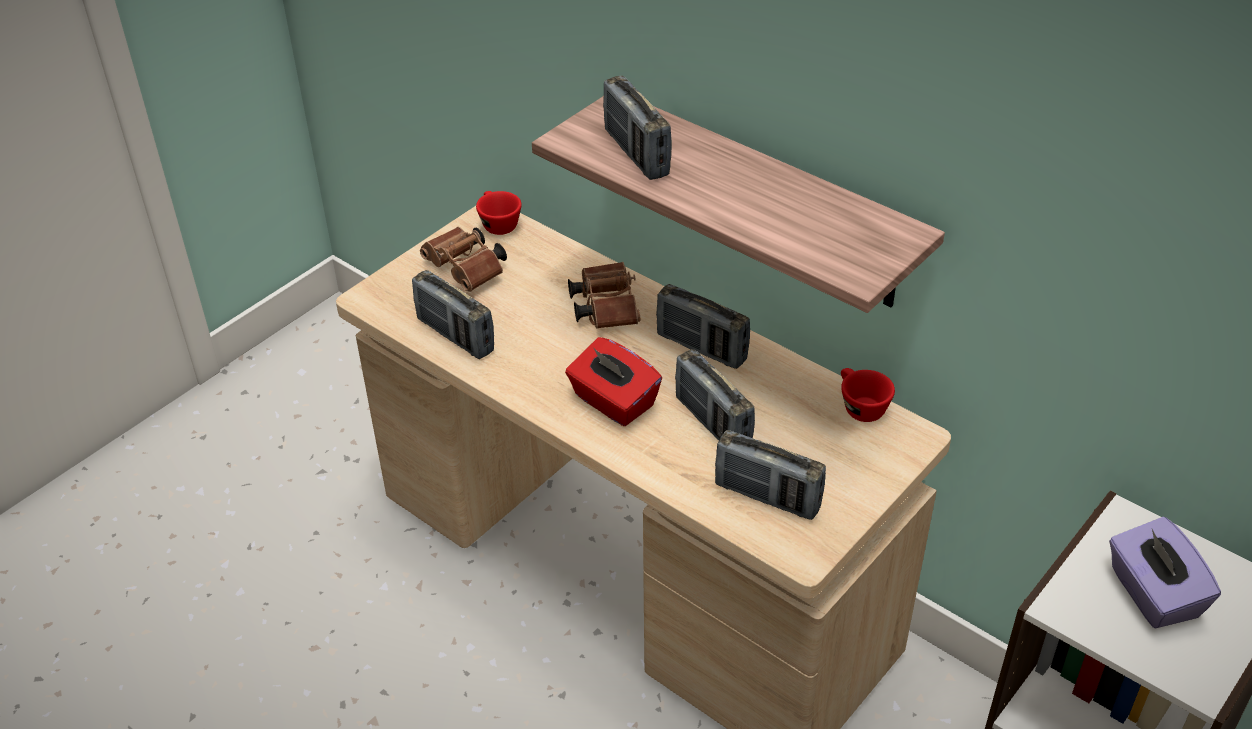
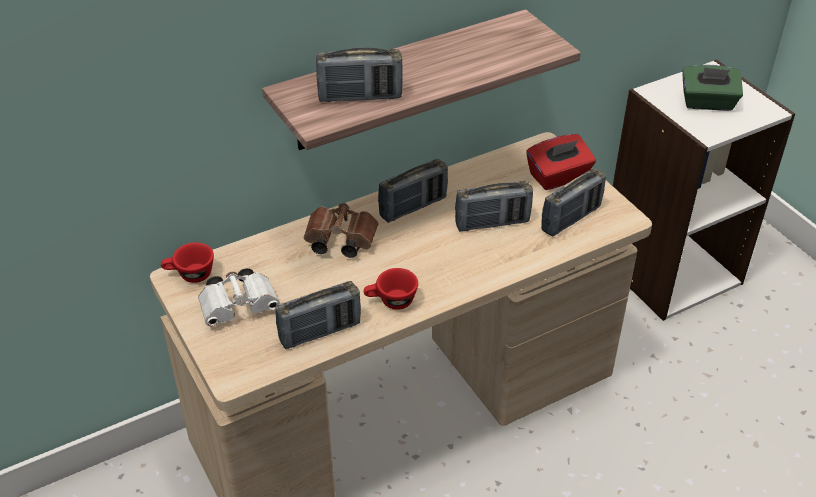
camera: 70 degrees left, 0 degrees up
brown binoculars [420,227,507,292] -> white binoculars [198,268,280,327]
red tissue box [565,337,662,426] -> red tissue box moved to [526,134,596,190]
red cup [841,368,895,422] -> red cup moved to [364,268,418,310]
purple tissue box [1109,517,1221,629] -> green tissue box [682,65,743,111]

